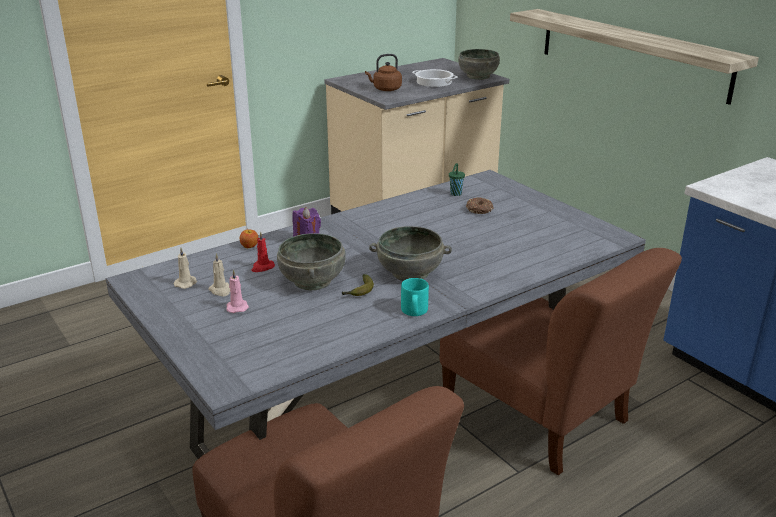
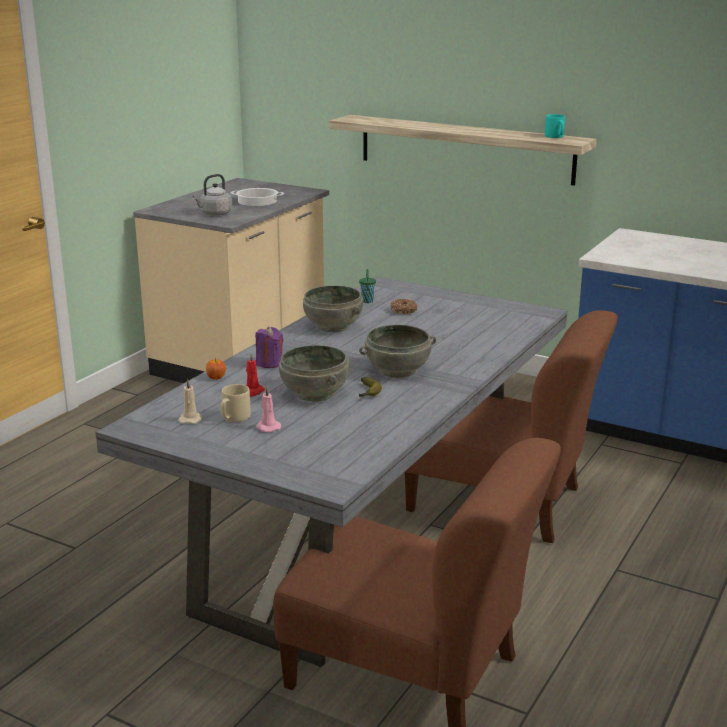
camera: 25 degrees left, 5 degrees down
beige candle [208,253,230,296] -> beige mug [221,384,251,422]
brown kettle [365,54,402,91] -> grey kettle [192,174,232,216]
turquoise mug [401,278,429,316] -> turquoise mug moved to [545,114,565,138]
grey bowl [458,49,500,80] -> grey bowl moved to [303,285,363,332]

